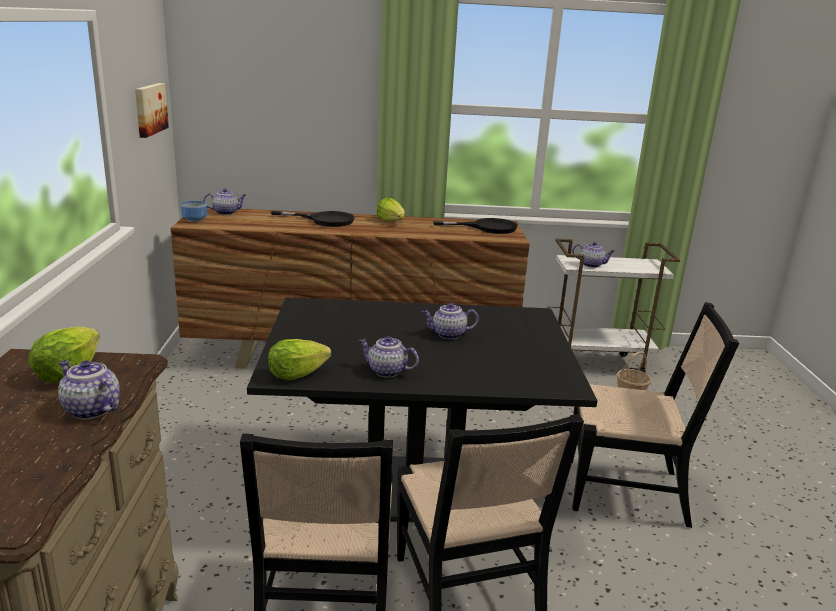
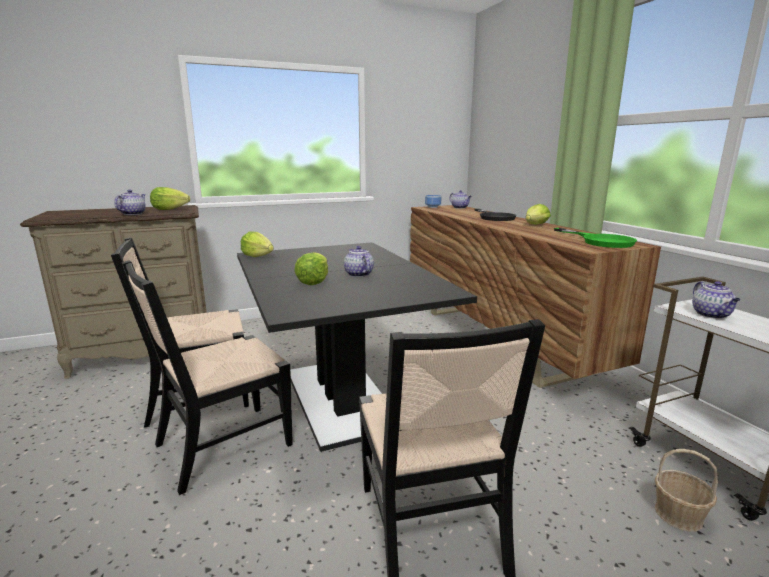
camera: 70 degrees right, 5 degrees down
picture [135,83,169,138] -> none
teapot [359,336,419,378] -> none
black frying pan [433,218,518,234] -> green frying pan [554,228,637,248]
none -> lettuce [294,252,328,285]

